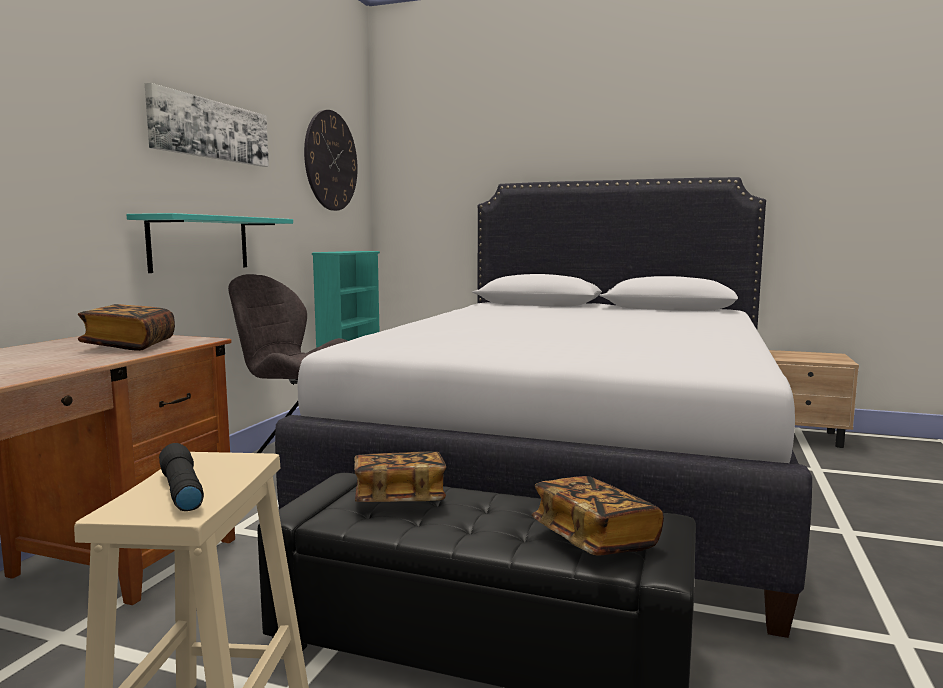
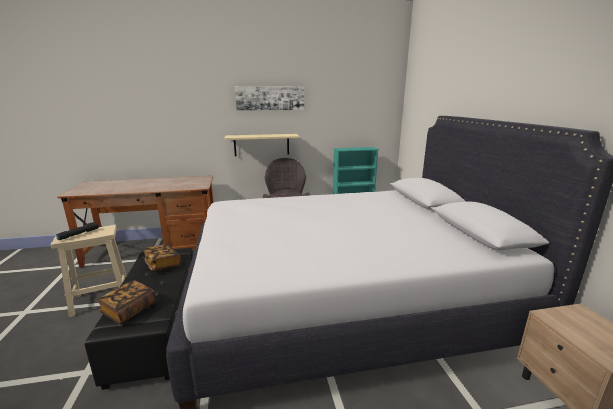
camera: 60 degrees right, 10 degrees up
book [78,304,175,351] -> none
turquoise shelf [126,213,293,273] -> beige shelf [224,134,300,156]
wall clock [304,110,358,211] -> none

